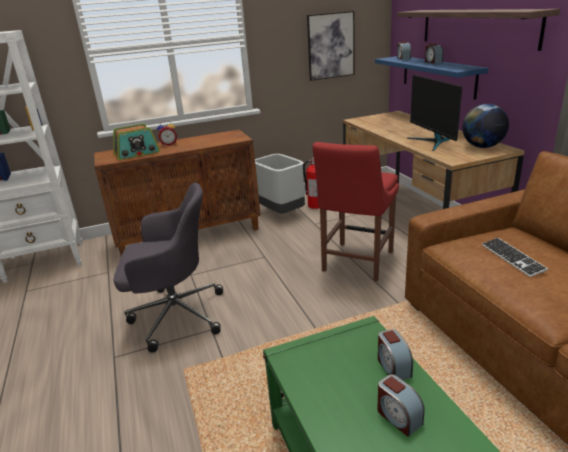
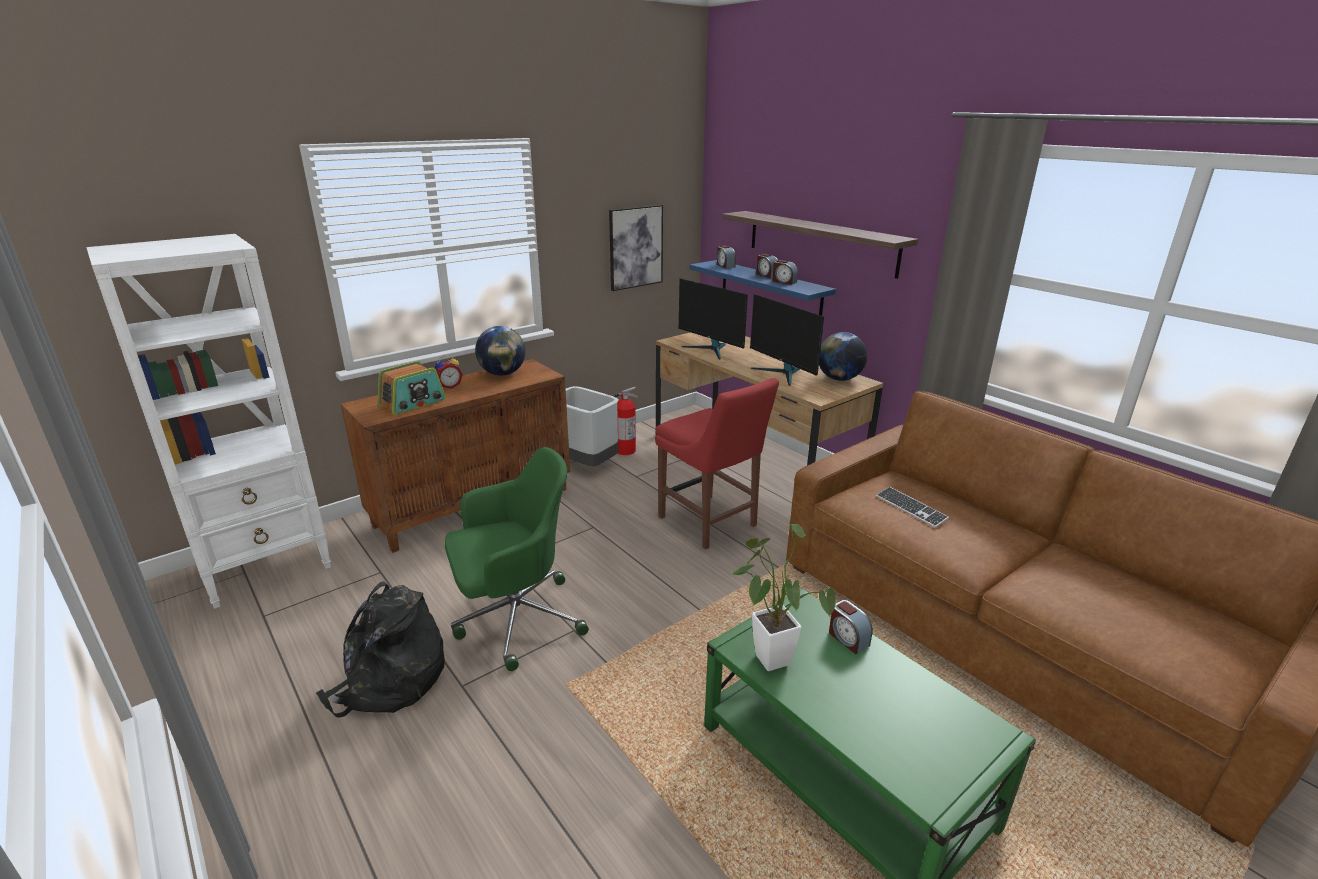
camera: 20 degrees left, 0 degrees up
grey office chair [114,183,223,352] -> green office chair [445,447,589,671]
red chair [313,142,399,281] -> red chair turned 45 degrees counterclockwise [655,378,779,549]
alarm clock [377,374,425,437] -> alarm clock moved to [772,260,798,285]
none -> black backpack [316,581,445,718]
none -> globe [475,326,526,376]
none -> monitor [678,278,748,360]
none -> potted plant [732,523,835,671]

